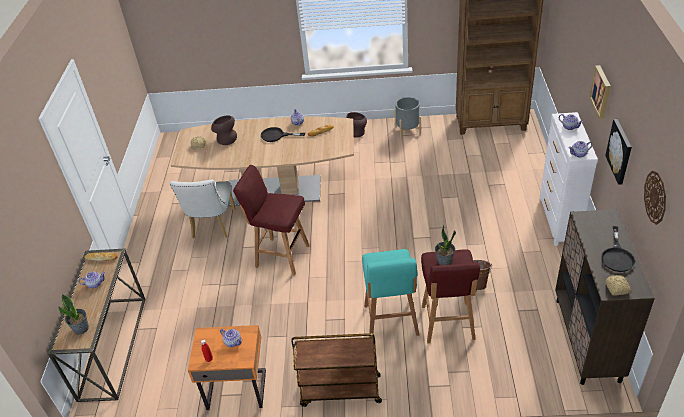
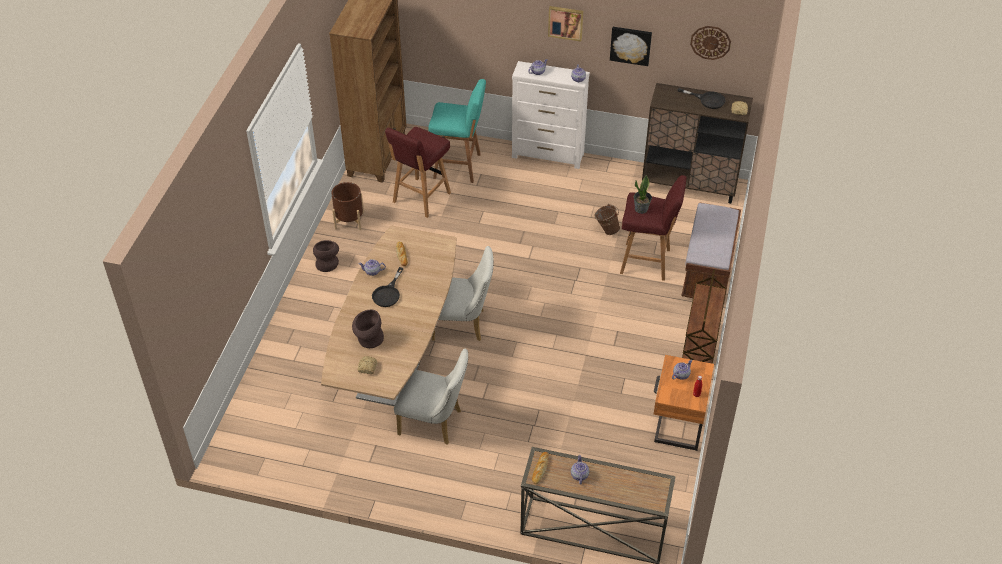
camera: 80 degrees left, 5 degrees up
potted plant [58,294,89,335] -> none
red stool [233,165,310,275] -> red stool moved to [385,127,451,218]
turquoise stool [362,249,419,337] -> turquoise stool moved to [429,79,486,183]
grey planter [394,97,421,138] -> brown planter [332,182,364,230]
none -> white chair [432,246,494,341]
none -> brown bench [681,202,741,302]

